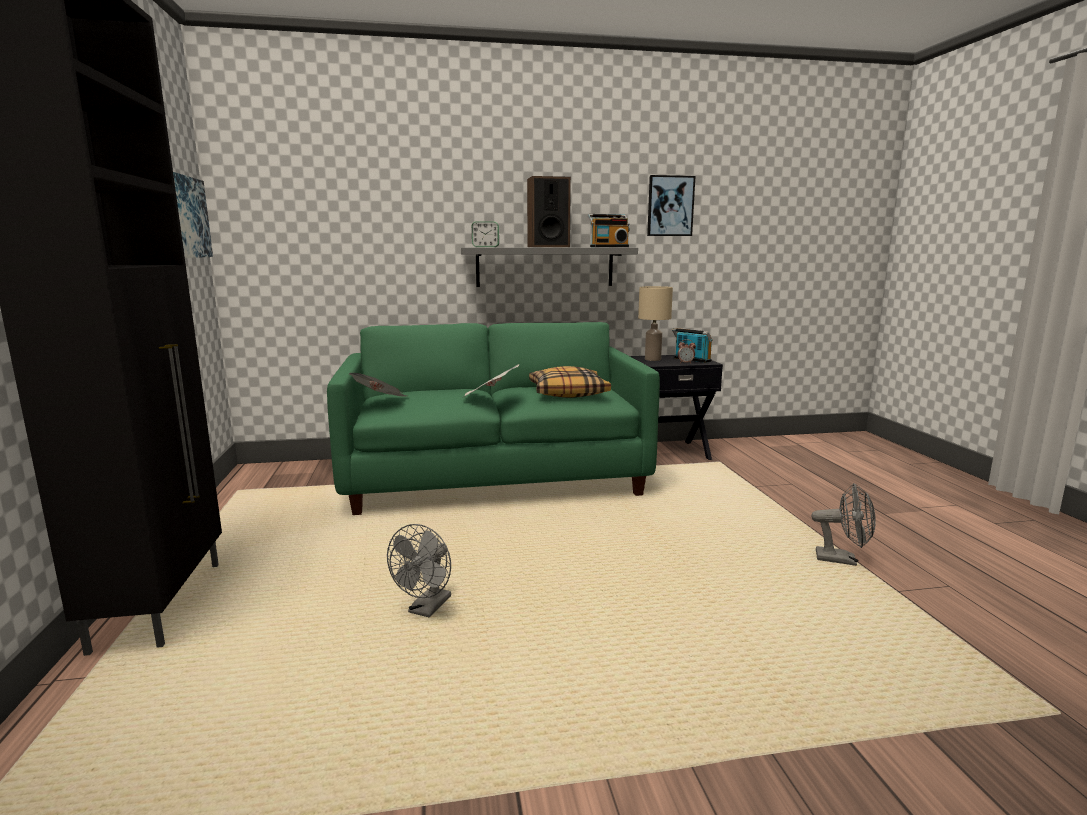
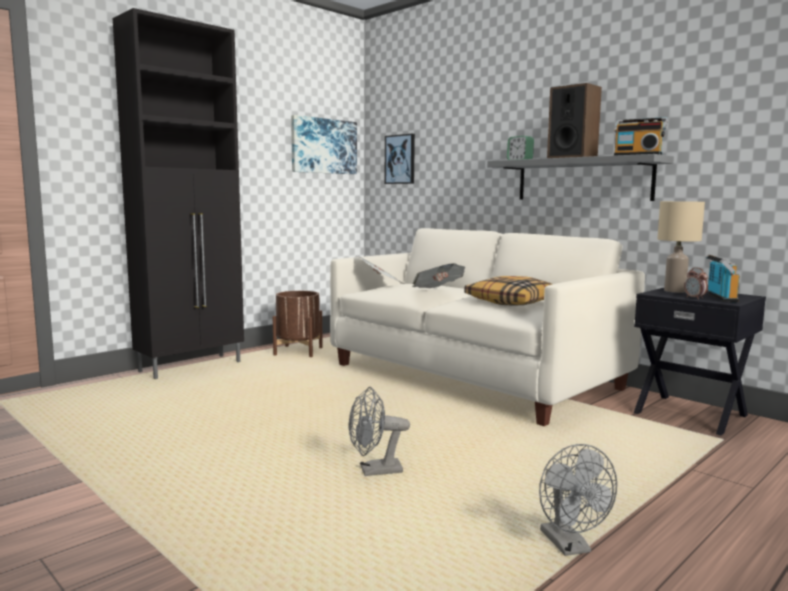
camera: 55 degrees right, 5 degrees down
green sofa [327,322,660,515] -> white sofa [330,228,645,426]
grey fan [387,524,451,618] -> grey fan moved to [349,387,410,476]
picture [647,175,695,236] -> picture moved to [385,134,415,184]
none -> brown planter [272,291,323,357]

